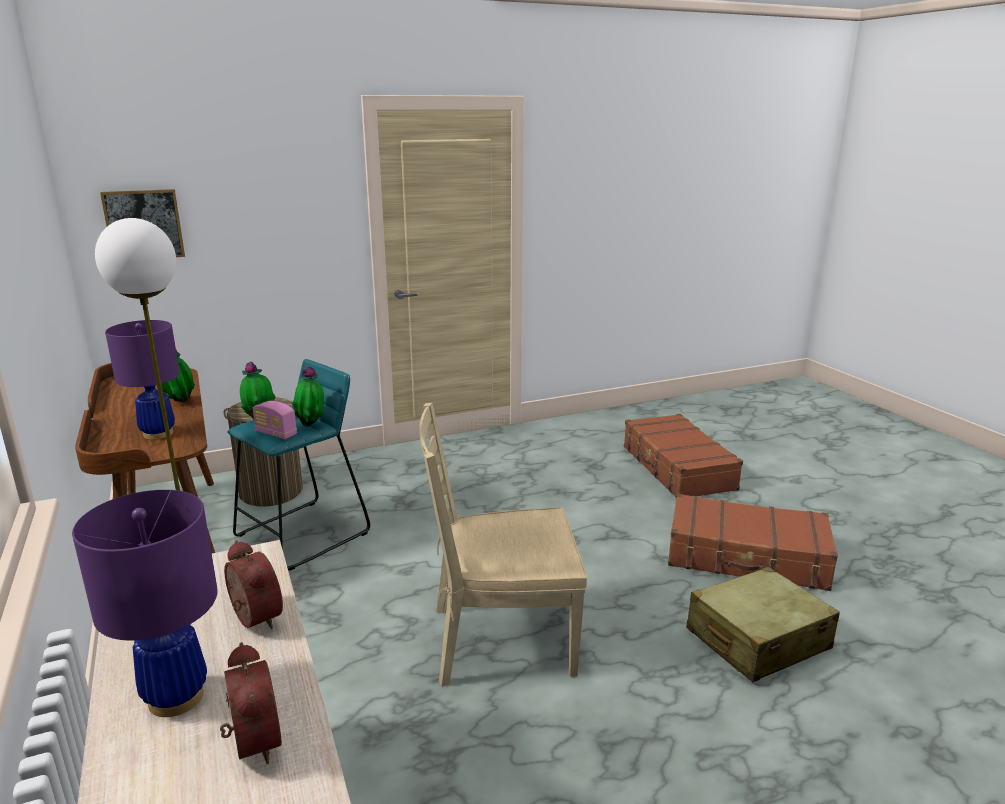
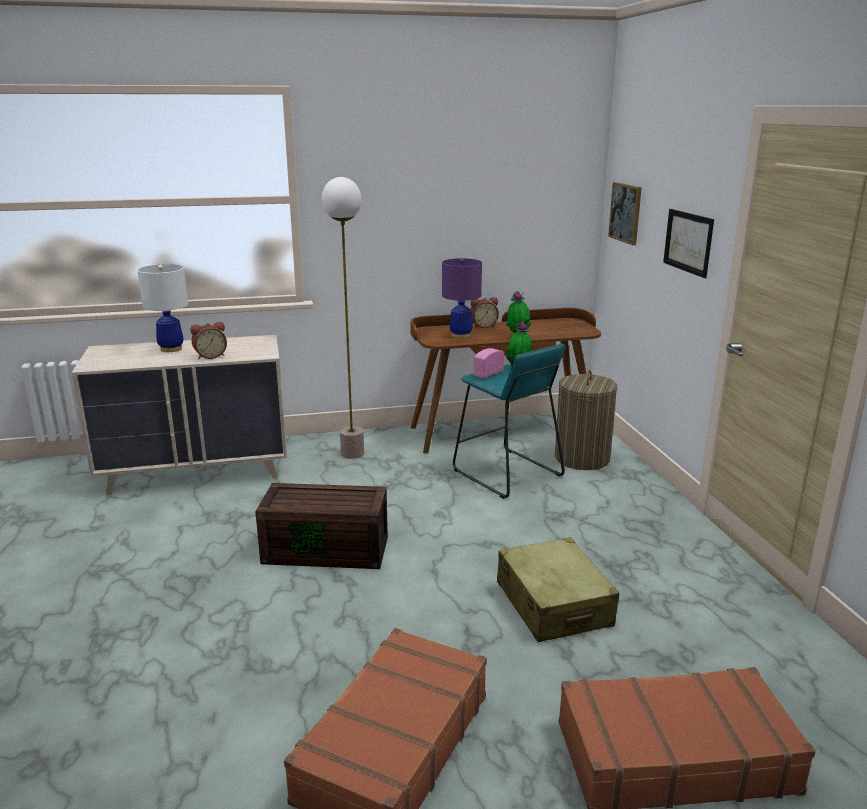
camera: 100 degrees right, 0 degrees up
purple table lamp [72,490,218,717] -> white table lamp [137,264,188,352]
alarm clock [220,642,282,764] -> alarm clock moved to [470,297,499,328]
potted plant [292,366,324,427] -> none
beige chair [419,403,588,687] -> brown storage box [255,483,388,569]
beige suitcase [687,567,840,682] -> beige suitcase moved to [497,538,619,642]
none -> picture [663,209,714,278]

